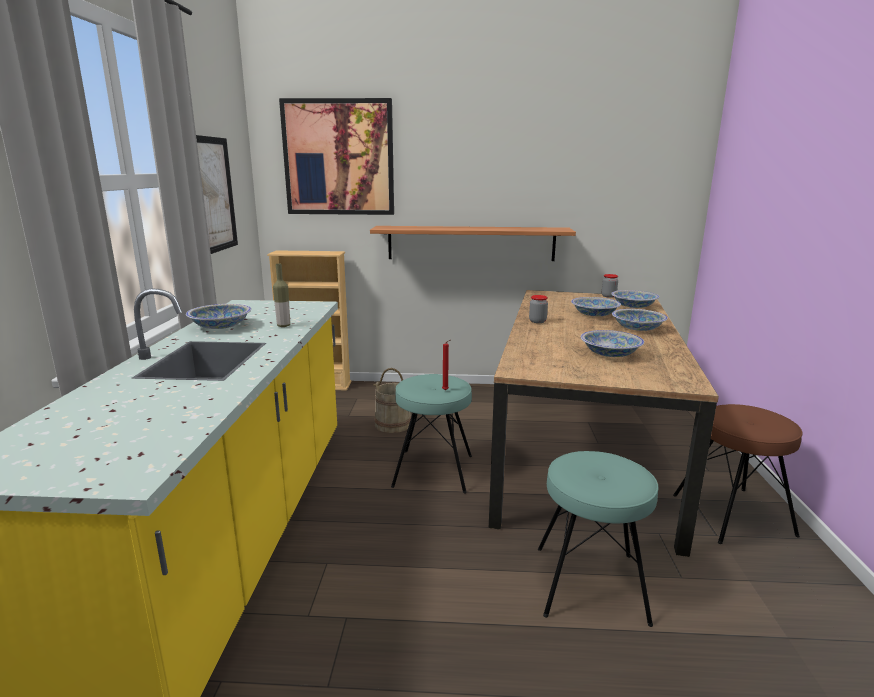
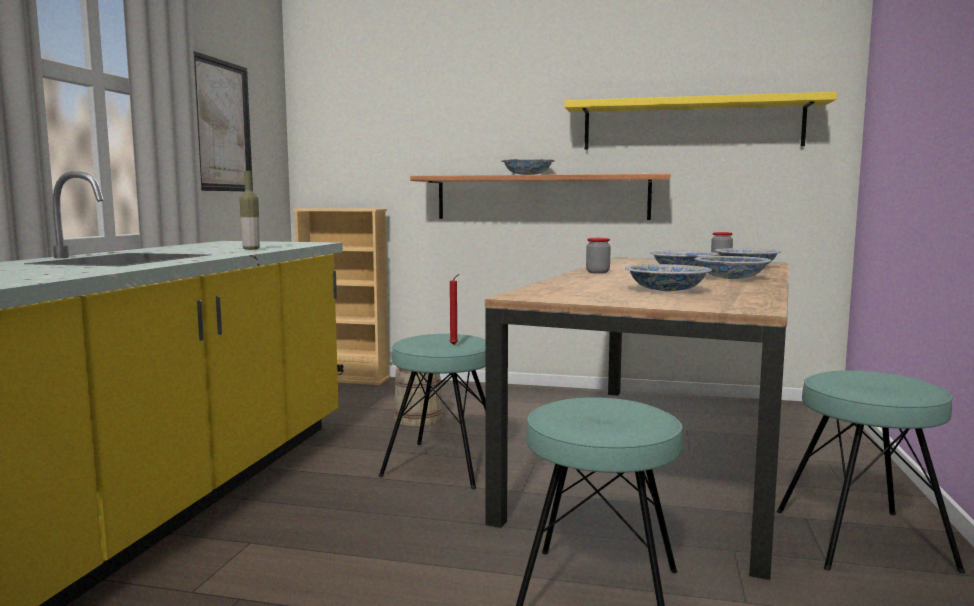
camera: 10 degrees right, 10 degrees down
bowl [186,304,251,329] -> bowl moved to [501,159,555,175]
picture [279,98,394,215] -> none
brown stool [673,404,803,544] -> turquoise stool [777,370,965,573]
none -> yellow shelf [564,92,837,150]

